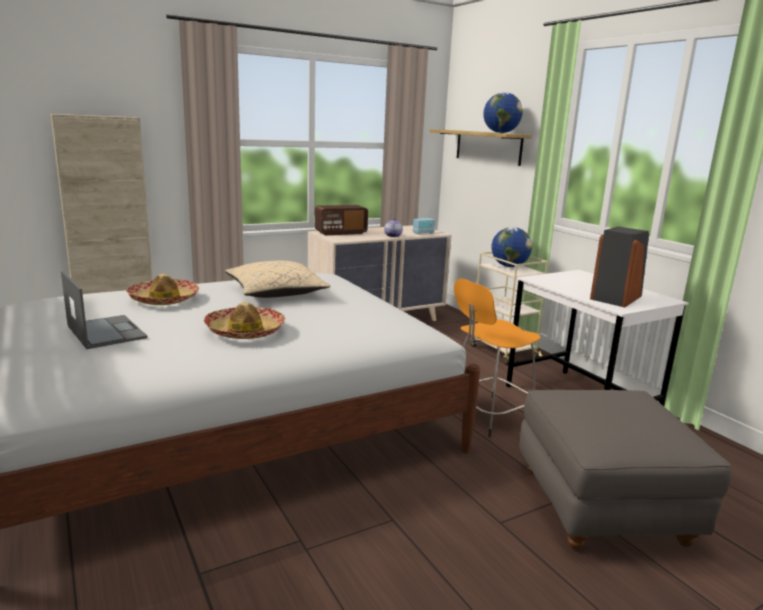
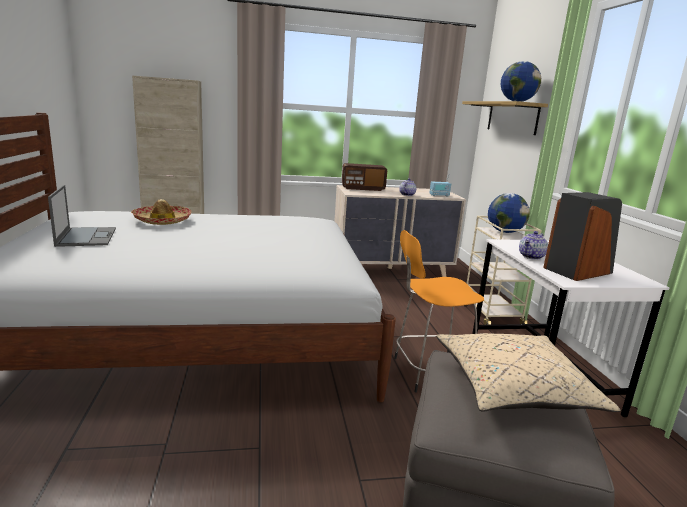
camera: 20 degrees right, 0 degrees up
hat [203,302,285,339] -> none
beige pillow [225,261,331,298] -> beige pillow moved to [436,333,620,412]
none -> teapot [519,231,548,260]

